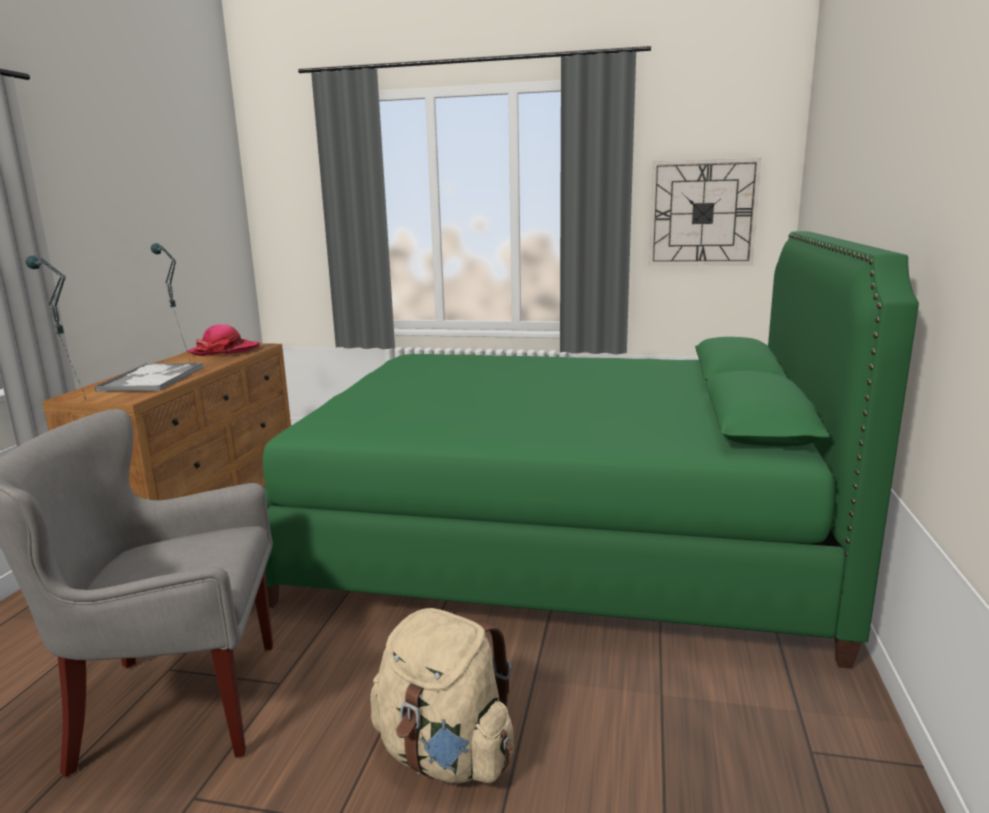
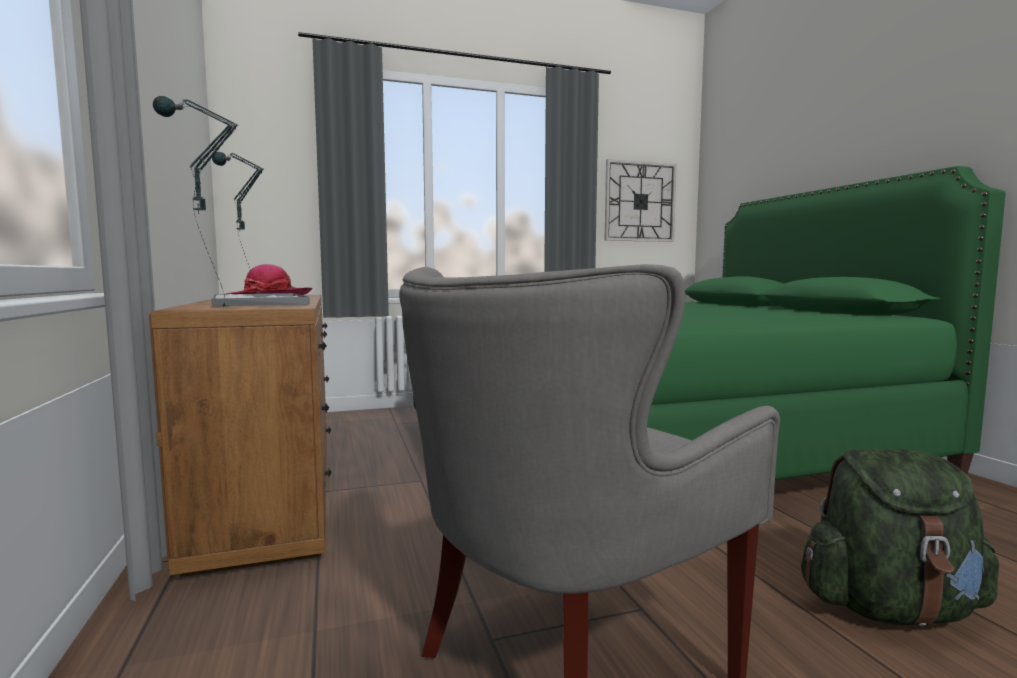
camera: 30 degrees left, 10 degrees down
beige backpack [370,608,514,783] -> green backpack [801,449,999,626]

